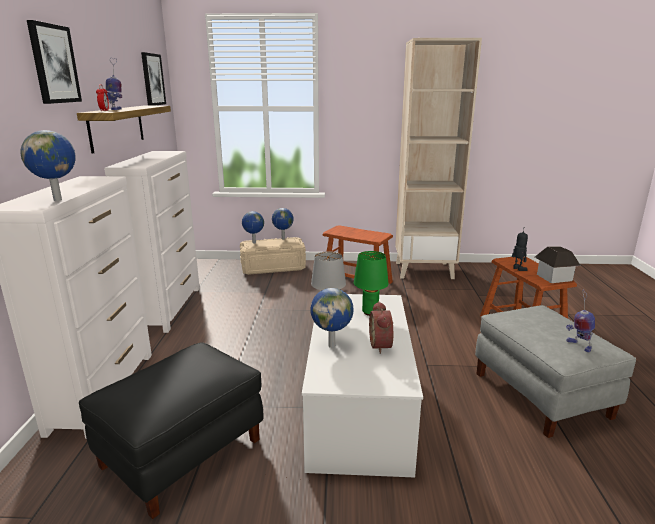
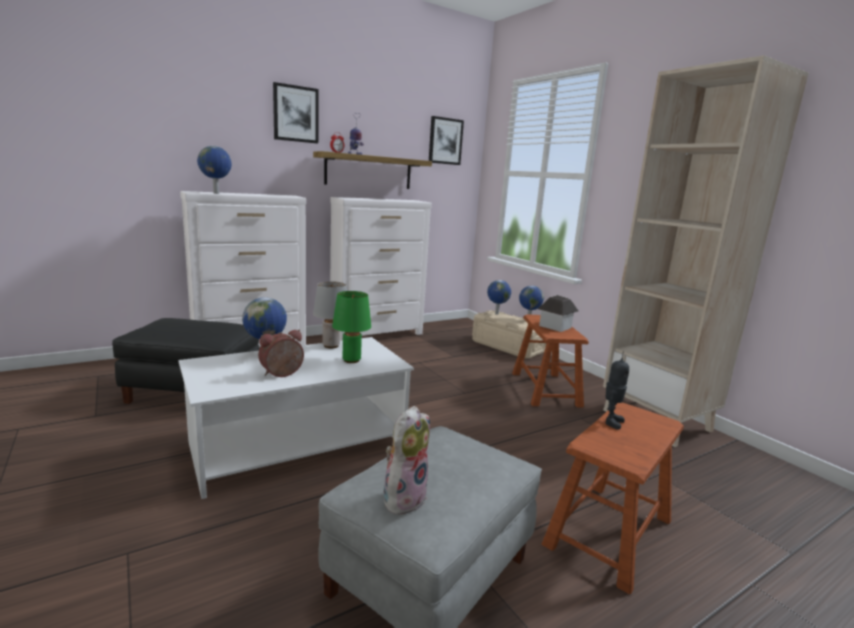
camera: 55 degrees right, 5 degrees down
toy house [535,246,581,283] -> toy house moved to [538,295,578,332]
toy robot [566,291,595,352] -> plush toy [384,406,430,515]

